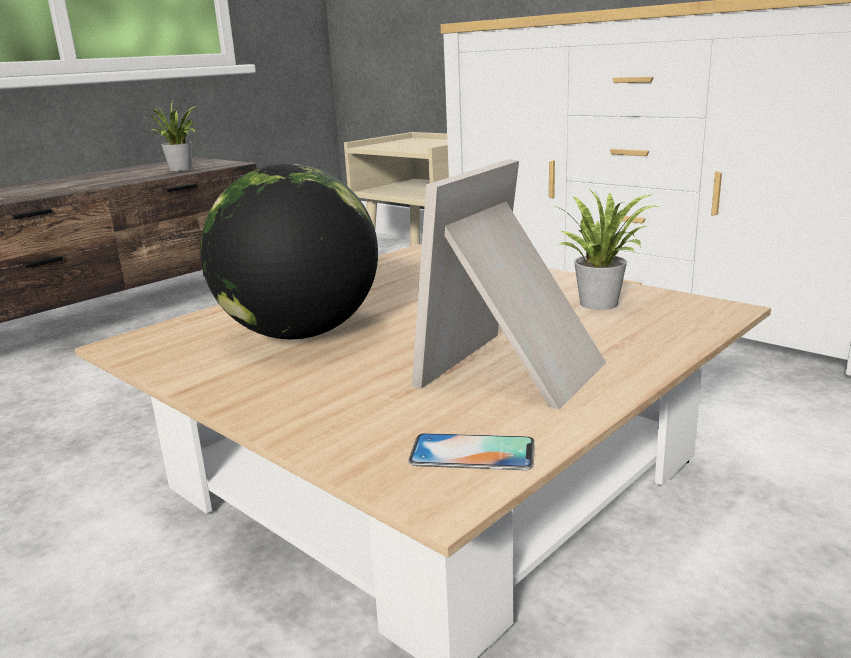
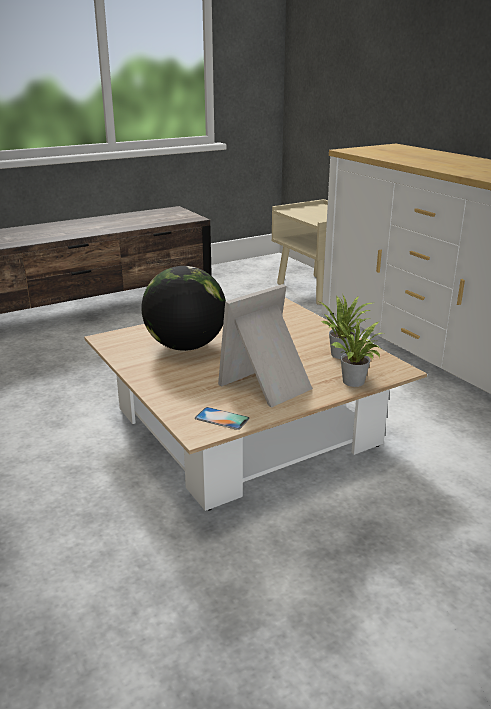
camera: 15 degrees right, 5 degrees up
potted plant [142,99,196,171] -> potted plant moved to [327,318,382,387]

